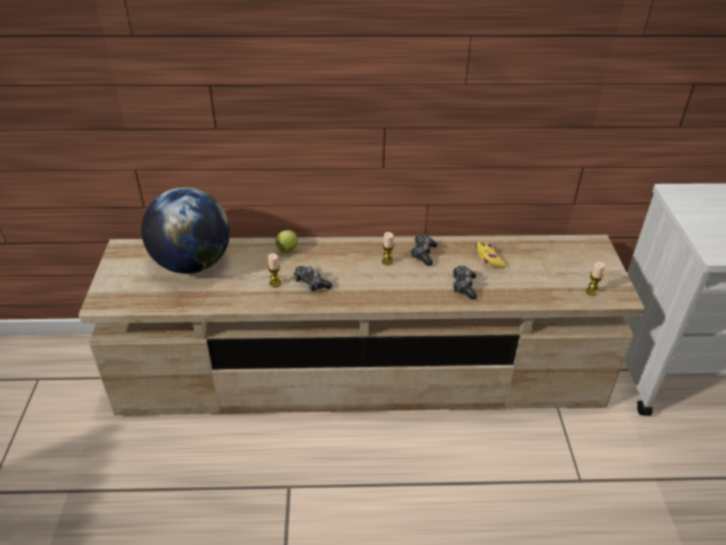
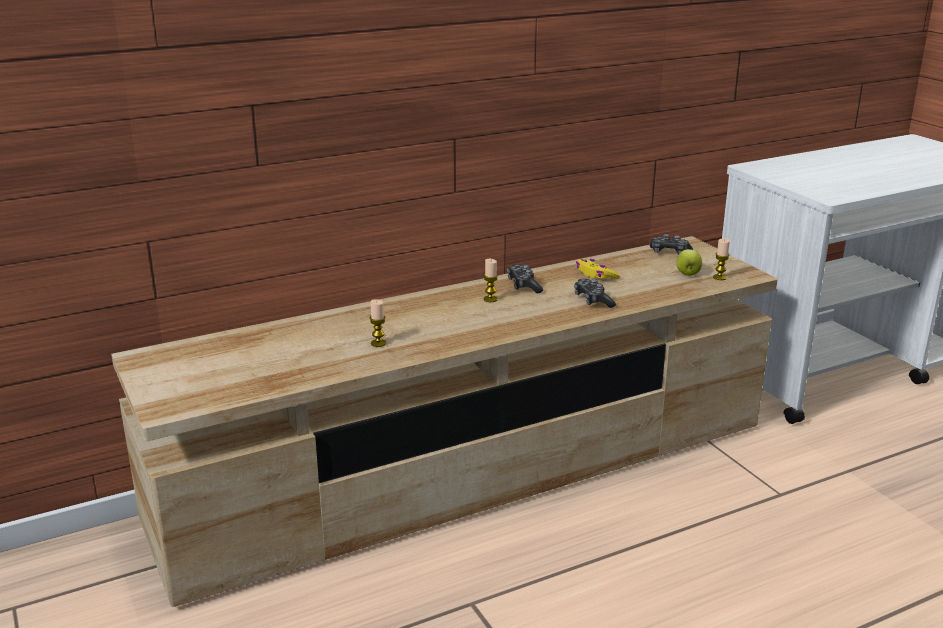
camera: 25 degrees left, 15 degrees down
globe [141,187,230,274] -> none
apple [275,230,298,253] -> apple moved to [676,249,702,276]
game controller [293,266,332,292] -> game controller moved to [650,234,693,255]

